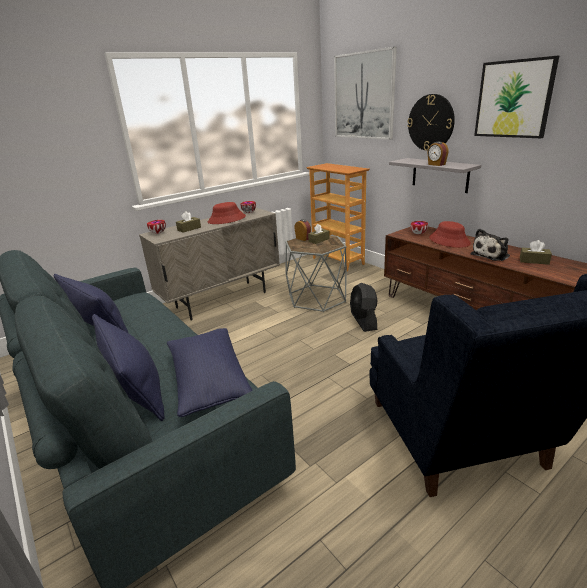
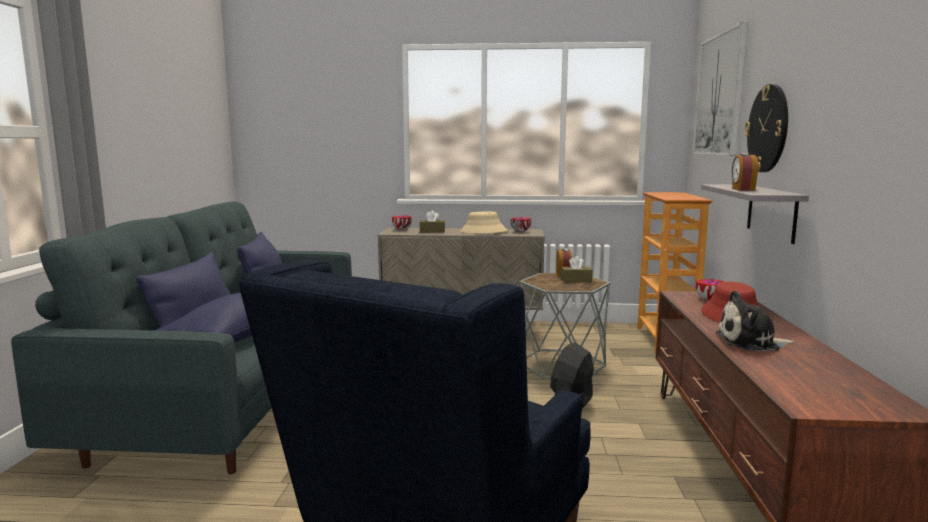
camera: 40 degrees right, 15 degrees down
red hat [208,202,246,224] -> beige hat [460,211,507,234]
picture [474,56,559,138] -> none
brown tissue box [520,240,552,265] -> none

